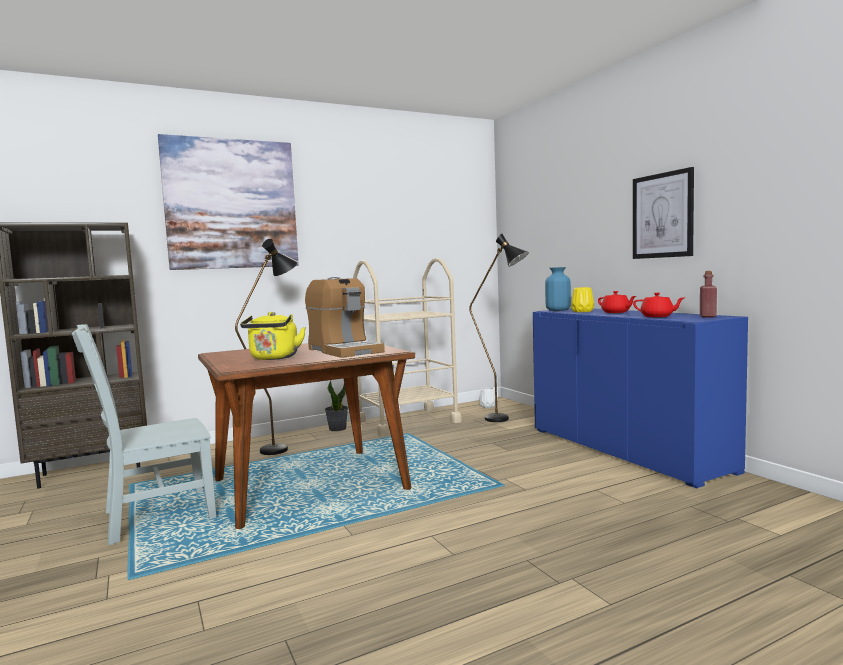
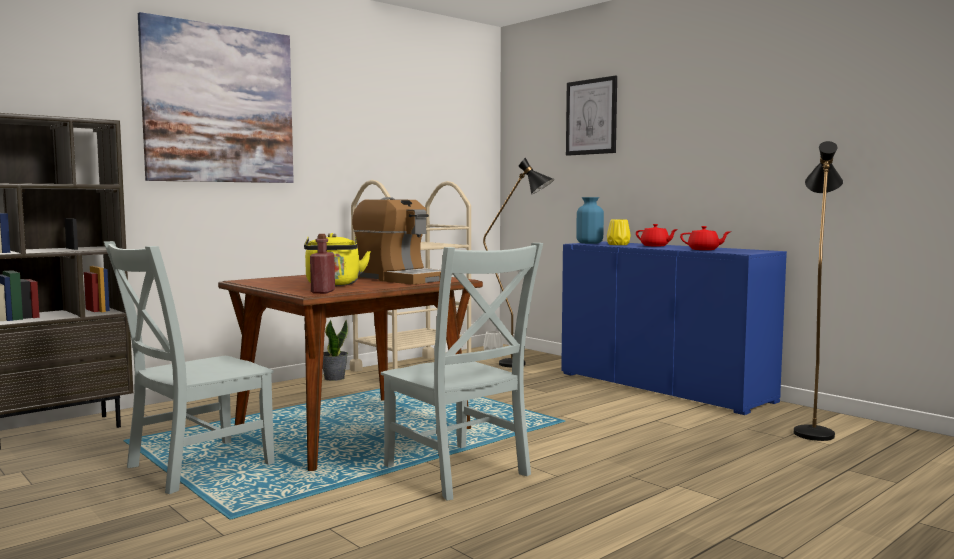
camera: 15 degrees left, 0 degrees up
black floor lamp [235,239,298,455] -> black floor lamp moved to [794,141,843,441]
picture [633,167,694,259] -> picture moved to [566,75,617,156]
red bottle [700,271,717,318] -> red bottle moved to [310,234,335,294]
none -> grey chair [381,243,543,500]

